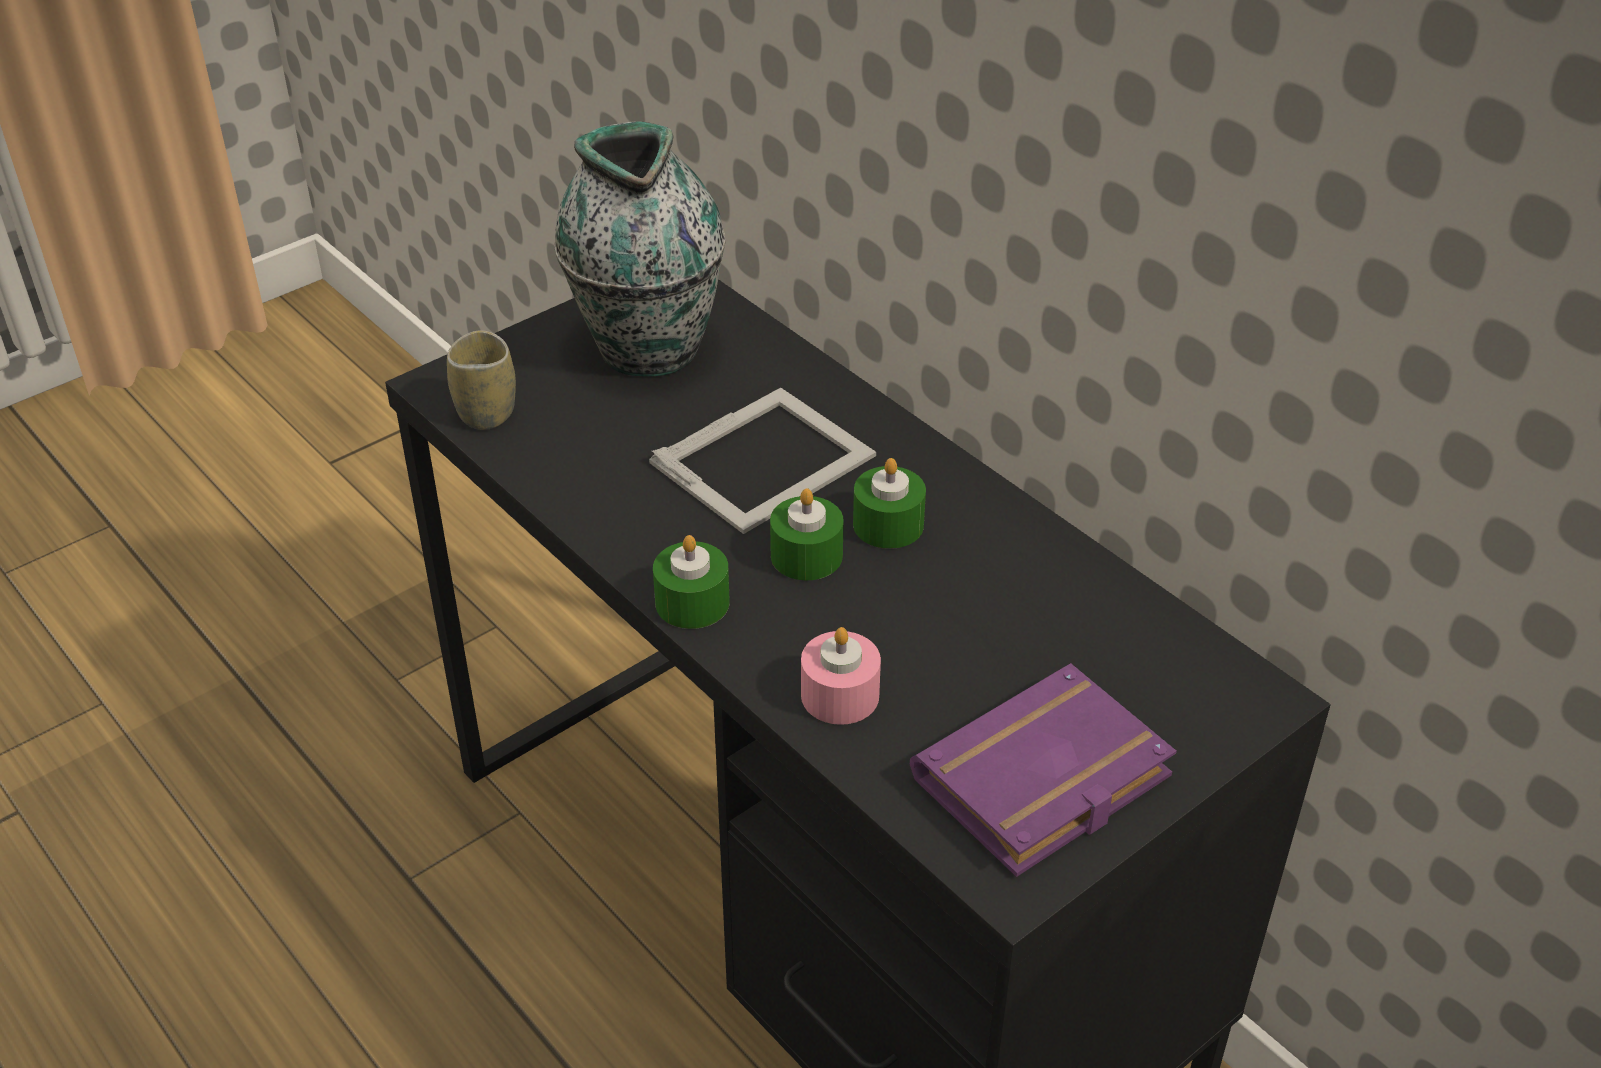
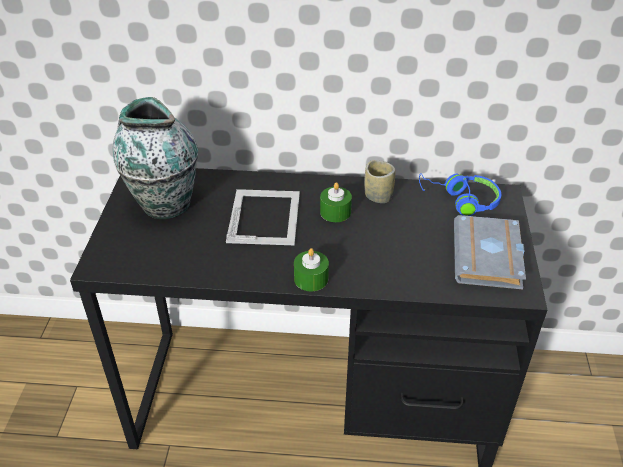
camera: 45 degrees left, 0 degrees up
cup [447,330,516,430] -> cup moved to [364,160,395,203]
green candle [770,488,844,580] -> none
pink candle [801,627,881,725] -> none
purple book [910,663,1177,877] -> grey book [454,215,526,290]
none -> blue headphones [419,173,501,216]

